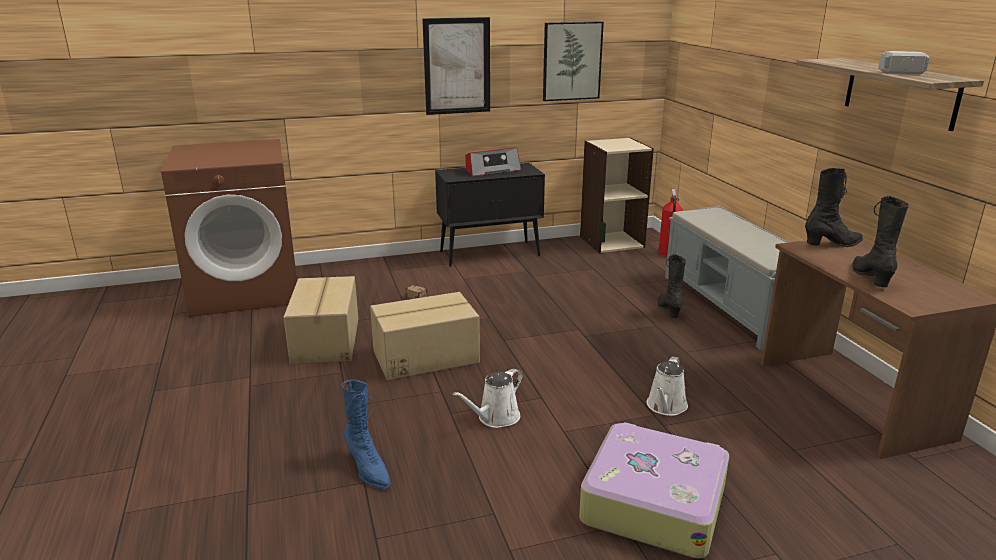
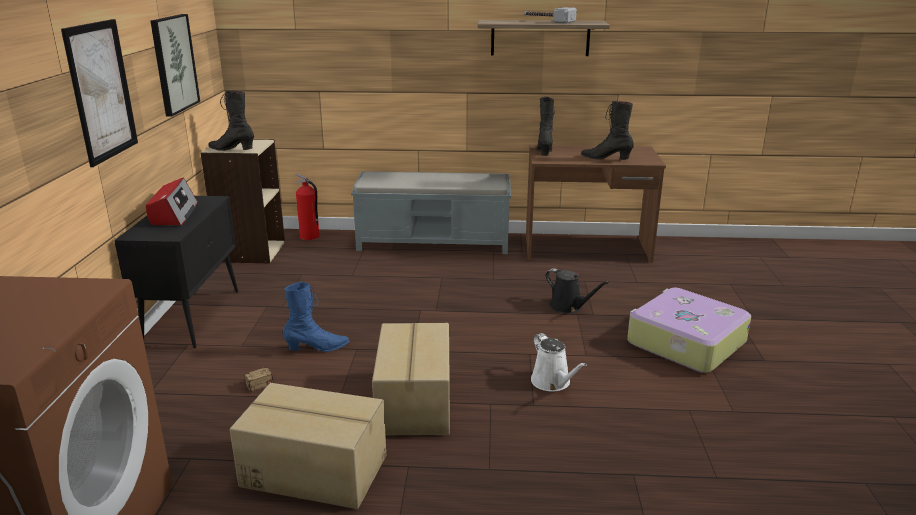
camera: 70 degrees left, 0 degrees up
blue boot [341,379,391,489] -> blue boot moved to [283,282,349,352]
white watering can [647,356,688,416] -> black watering can [545,268,609,314]
black boot [658,254,686,318] -> black boot moved to [208,91,254,151]

